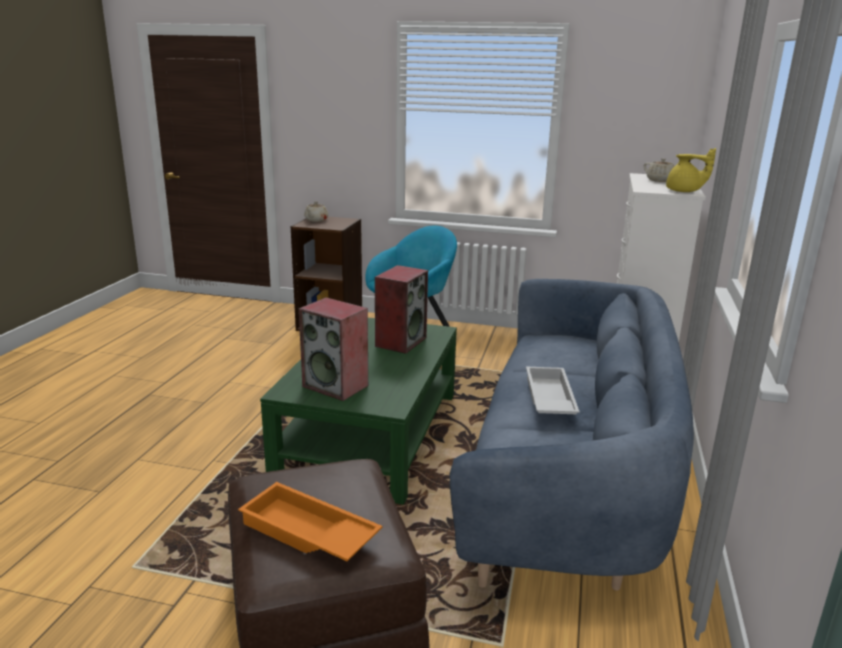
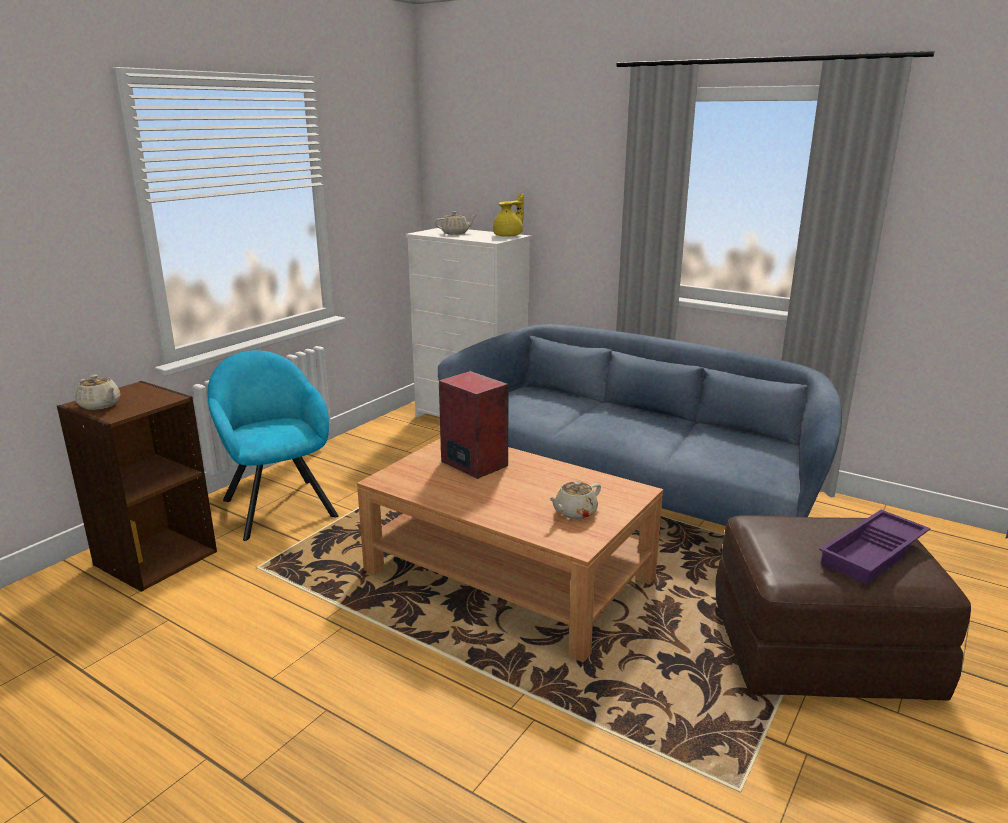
camera: 70 degrees left, 0 degrees up
orange tray [238,482,382,561] -> purple tray [819,510,931,585]
green coffee table [260,318,457,505] -> brown coffee table [357,438,663,663]
speaker [299,297,368,401] -> beige teapot [549,481,601,519]
white tray [526,367,580,414] -> none

